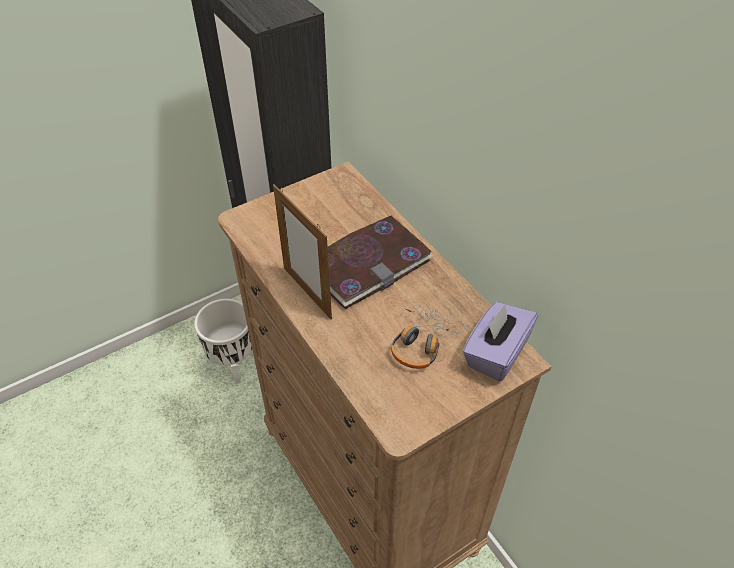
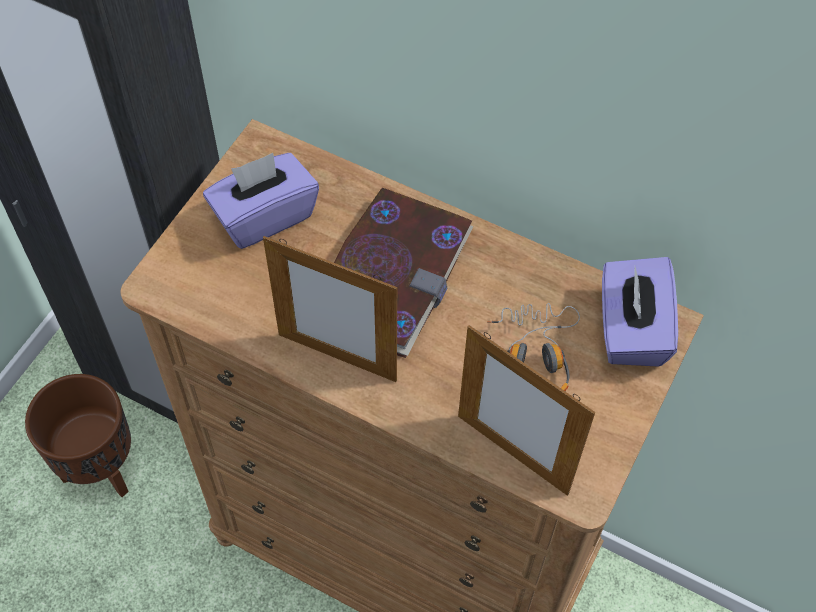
camera: 30 degrees left, 10 degrees up
white planter [194,299,253,384] -> brown planter [25,374,131,497]
none -> purple tissue box [203,153,319,249]
none -> picture frame [458,325,595,496]

